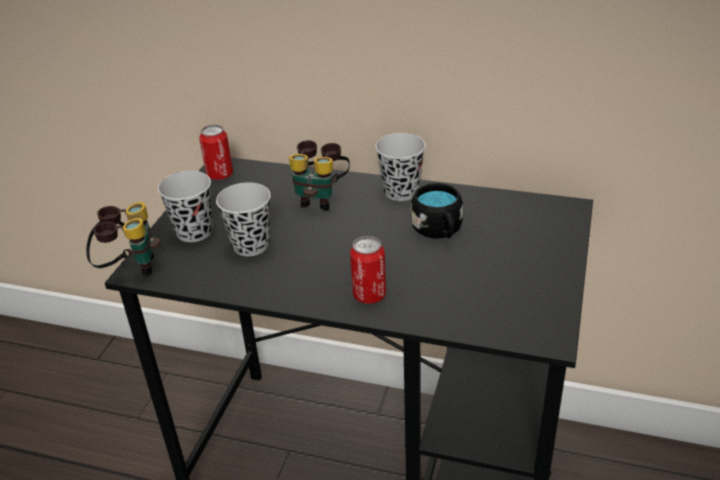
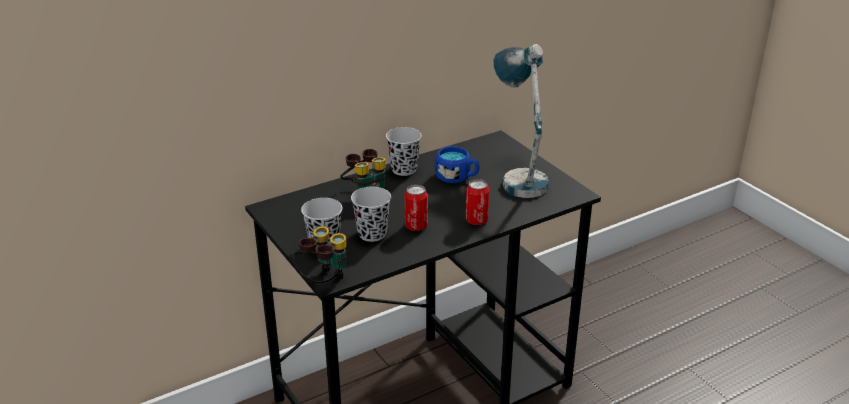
camera: 50 degrees left, 5 degrees down
can [199,124,233,180] -> can moved to [405,185,428,231]
black mug [410,183,463,239] -> blue mug [435,146,479,183]
none -> table lamp [494,44,549,198]

